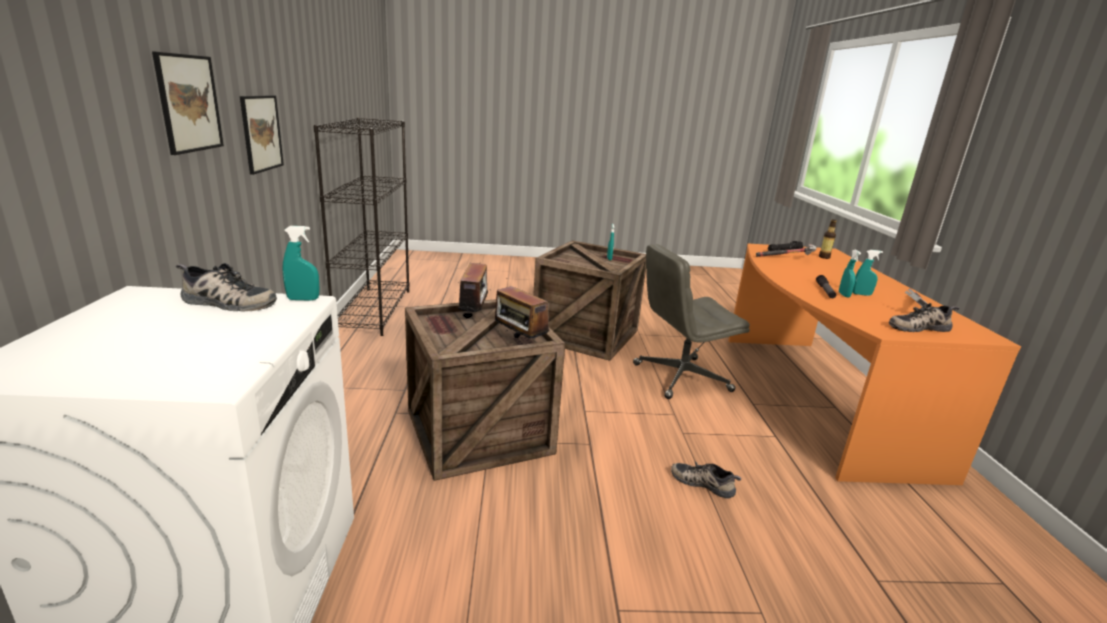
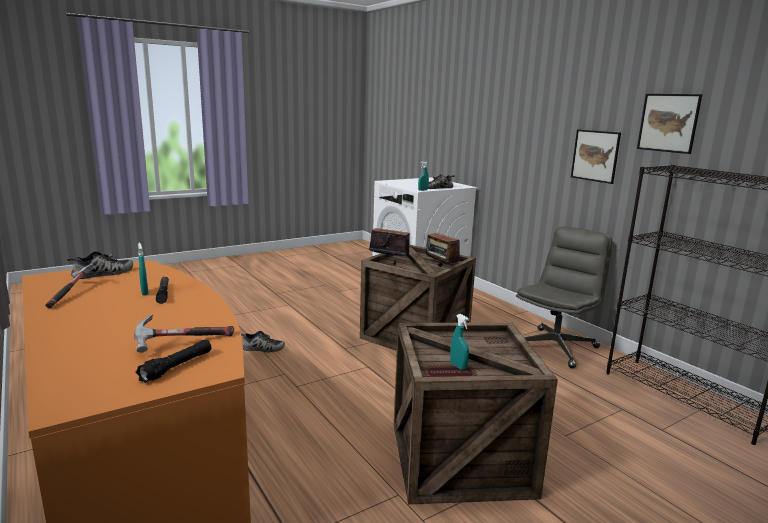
camera: 150 degrees right, 5 degrees down
picture [152,51,224,155] -> picture moved to [637,94,702,154]
grey office chair [633,244,750,399] -> grey office chair moved to [516,227,612,368]
bottle [819,219,836,259] -> none
turquoise spray bottle [853,250,883,296] -> none

